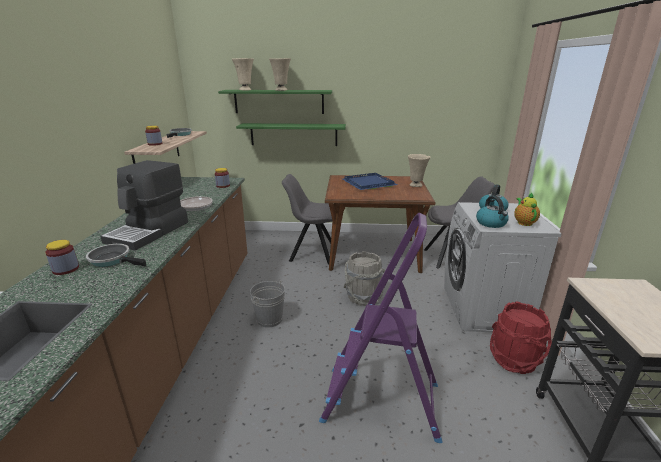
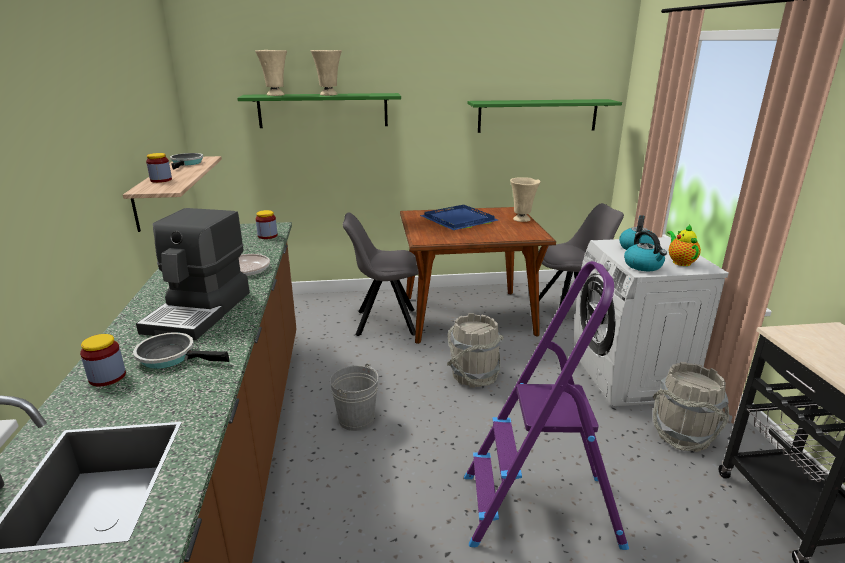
camera: 10 degrees left, 0 degrees up
green shelf [236,123,346,146] -> green shelf moved to [467,99,622,133]
red bucket [490,301,552,374] -> grey bucket [653,362,729,452]

